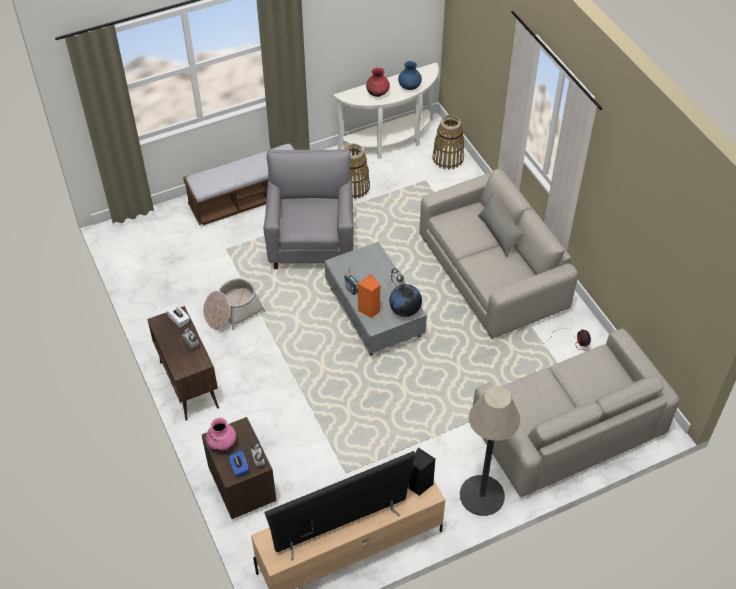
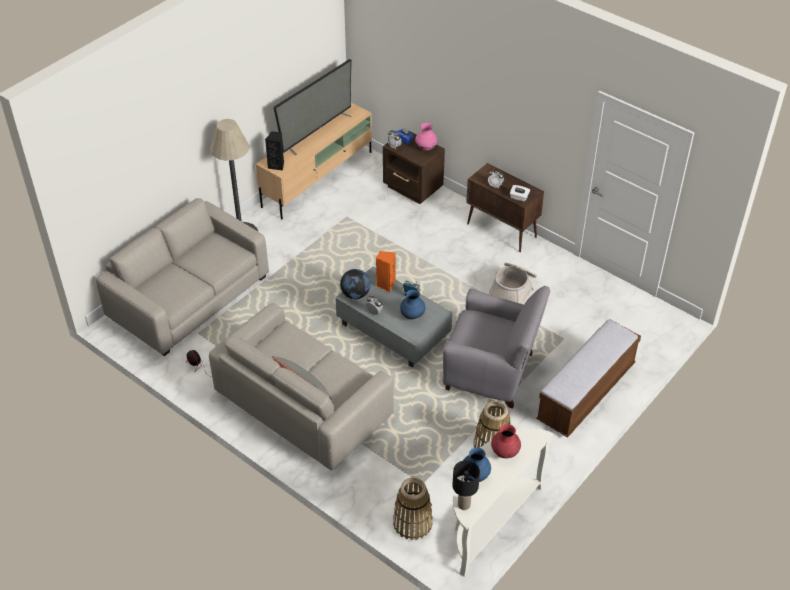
camera: 155 degrees right, 5 degrees down
grey armchair [264,149,354,269] -> grey armchair turned 45 degrees counterclockwise [443,286,550,408]
none -> blue vase [400,290,425,319]
none -> black table lamp [452,460,480,510]

